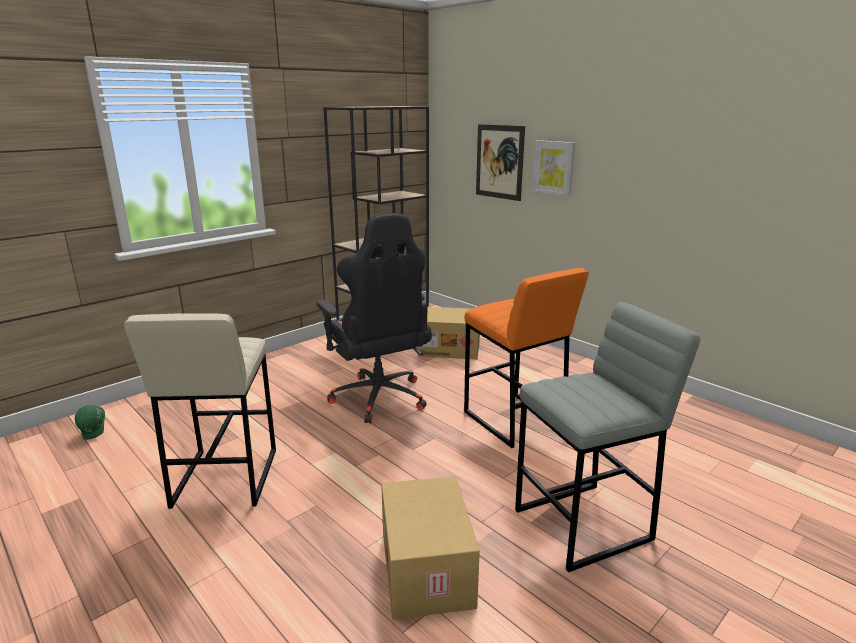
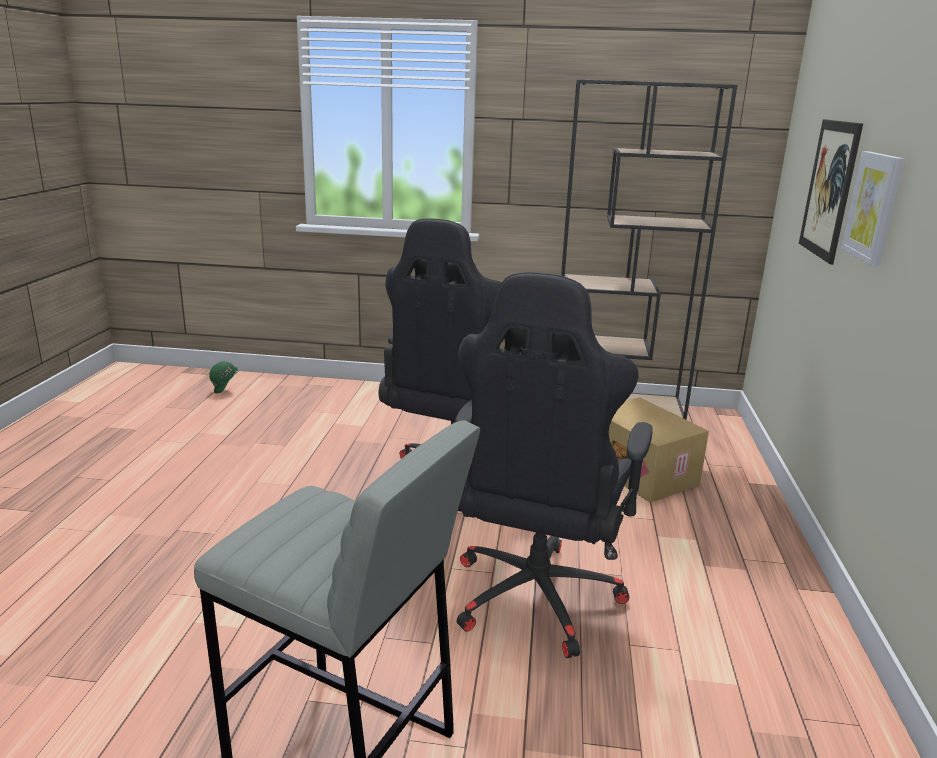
camera: 50 degrees right, 0 degrees up
beige stool [124,313,276,509] -> none
cardboard box [381,476,480,620] -> none
orange stool [464,268,589,448] -> black office chair [455,272,653,658]

